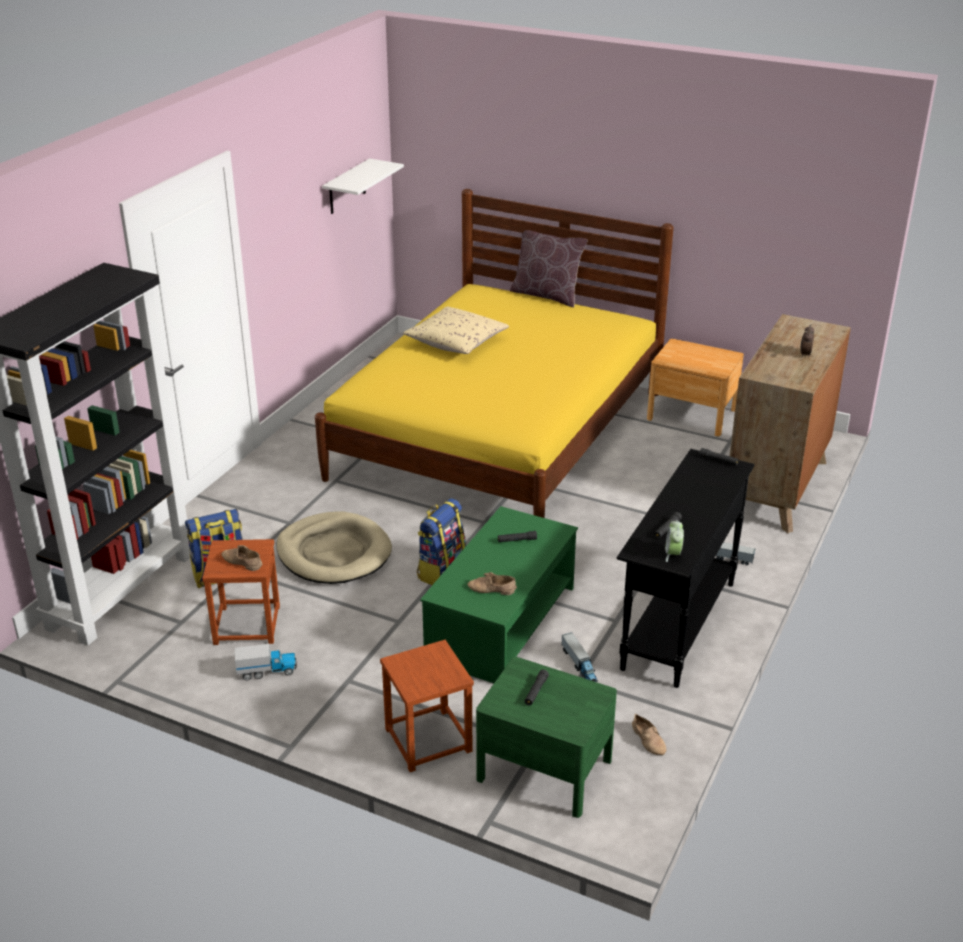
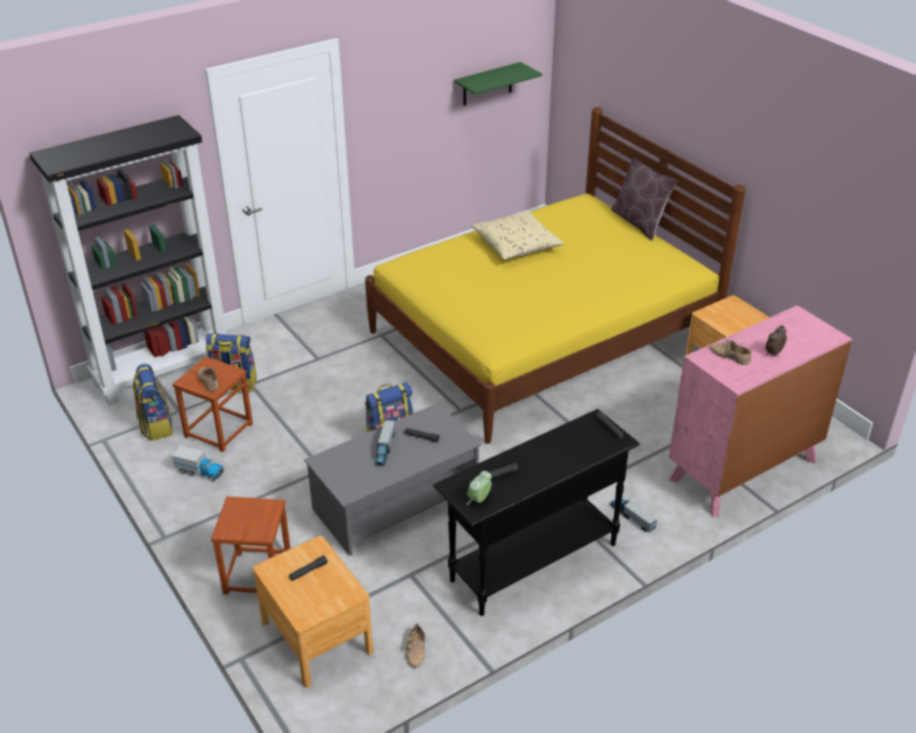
camera: 30 degrees right, 5 degrees up
beige dog bed [277,511,392,584] -> none
white shelf [322,158,404,214] -> green shelf [454,62,542,105]
green coffee table [420,506,578,683] -> grey coffee table [304,403,481,556]
beige shoe [467,572,517,595] -> beige shoe moved to [710,340,752,365]
green nightstand [476,657,617,818] -> brown nightstand [253,536,373,688]
toy truck [562,633,598,682] -> toy truck moved to [375,420,395,466]
brown dresser [730,314,851,533] -> pink dresser [669,305,852,517]
none -> backpack [133,364,173,441]

